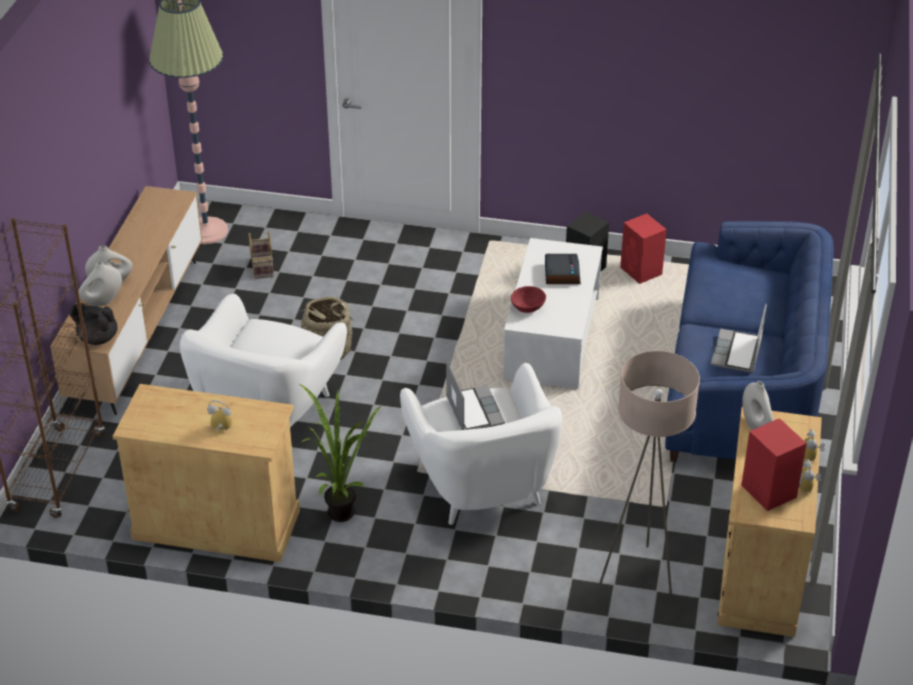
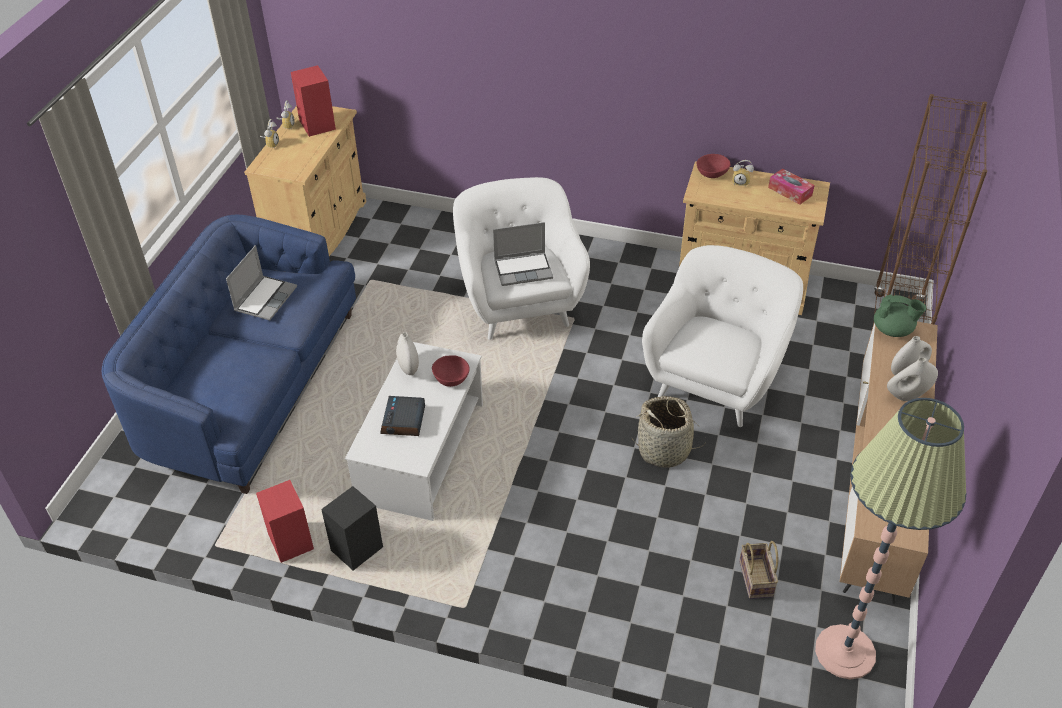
camera: 175 degrees left, 5 degrees up
black teapot [69,303,117,345] -> green teapot [874,295,926,337]
potted plant [299,384,381,522] -> none
laptop [446,361,505,430] -> laptop turned 90 degrees counterclockwise [493,222,553,286]
beige floor lamp [598,351,700,603] -> none
white vase [742,381,774,430] -> white vase moved to [396,332,419,375]
none -> red bowl [697,154,730,178]
none -> tissue box [768,169,815,205]

